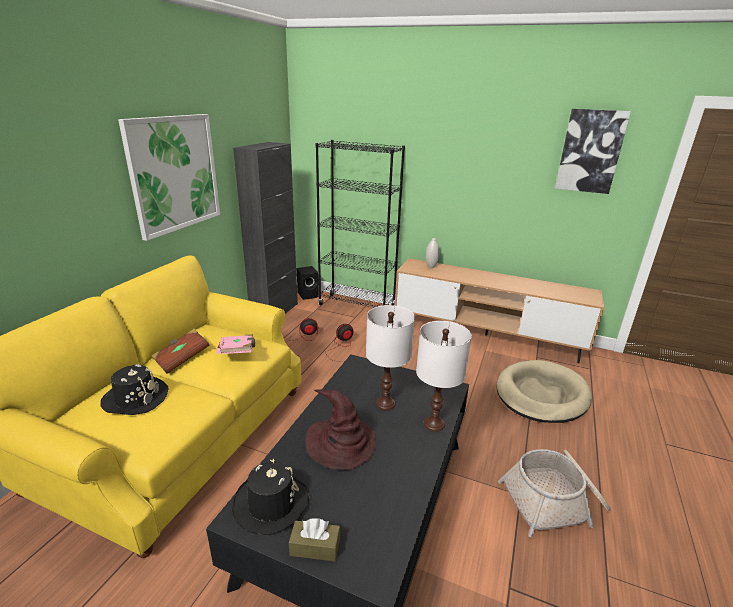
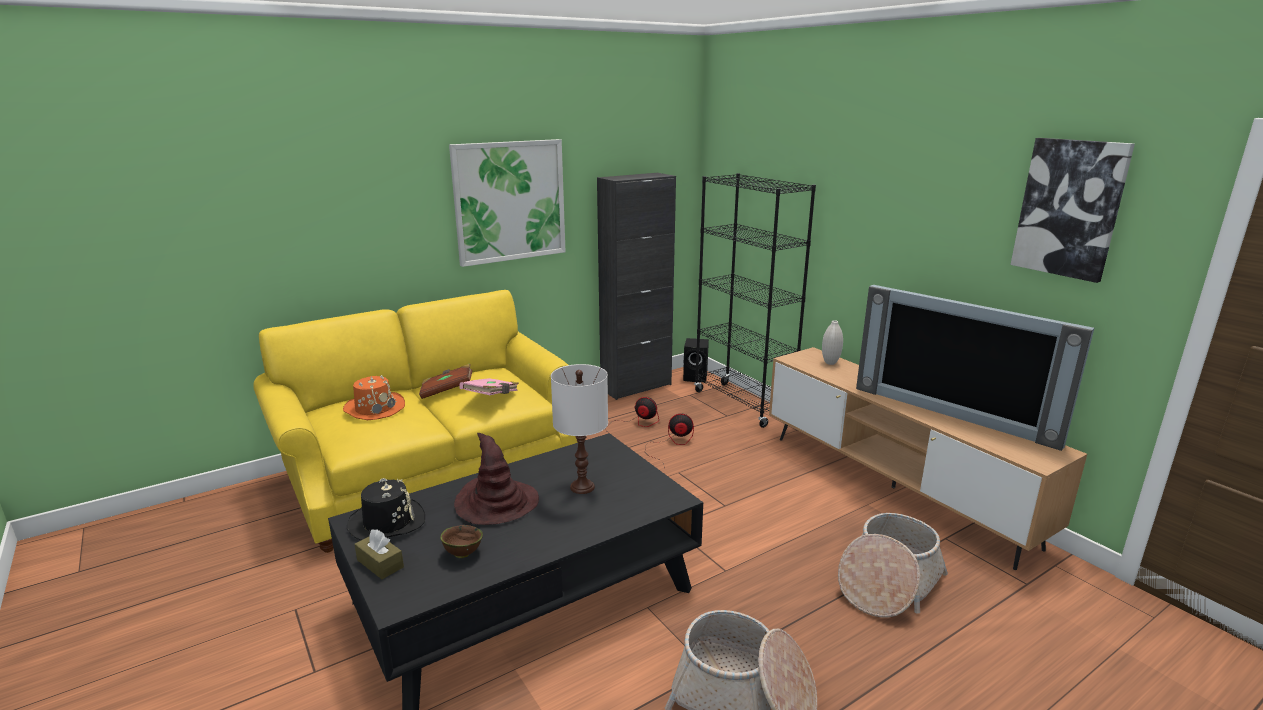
camera: 35 degrees right, 5 degrees down
black hat [100,364,169,415] -> orange hat [343,375,405,420]
white table lamp [416,321,472,431] -> none
beige dog bed [496,360,592,423] -> basket [838,513,948,617]
none -> brown bowl [440,525,483,558]
none -> television [856,285,1094,451]

